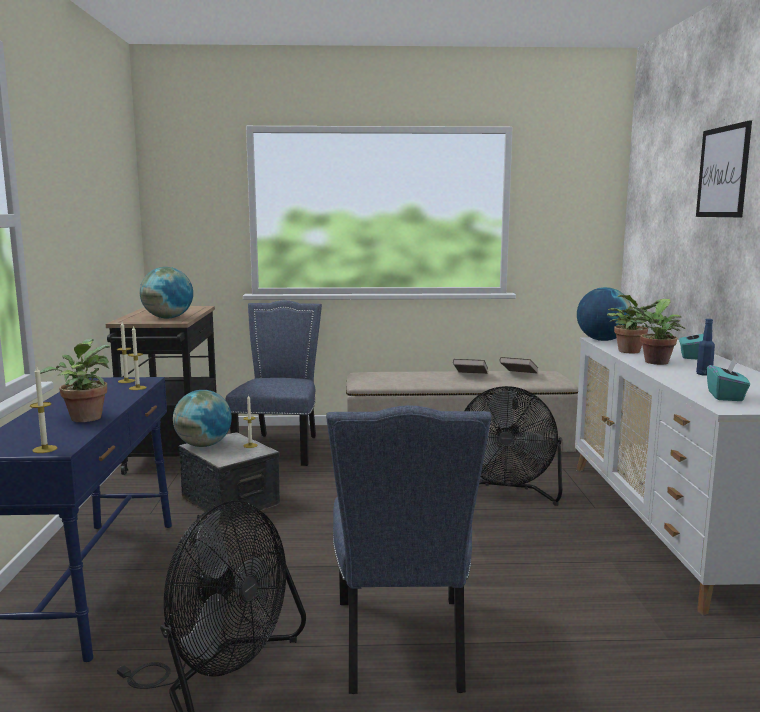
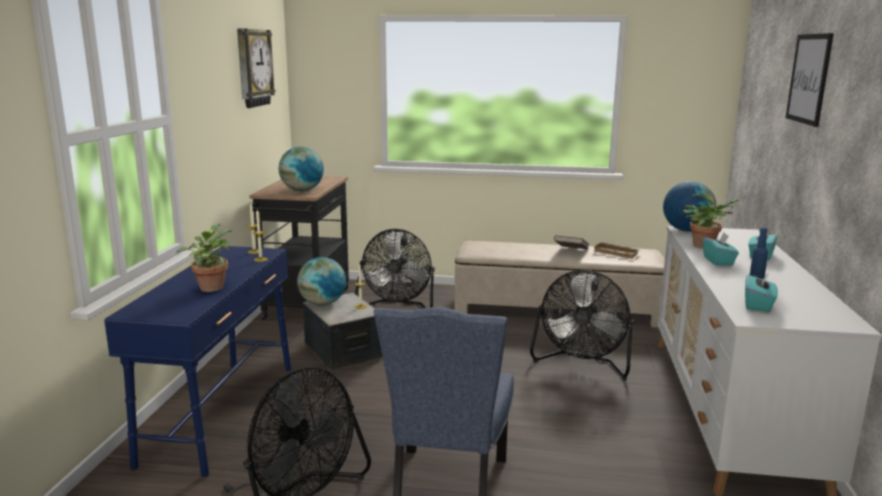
camera: 10 degrees right, 5 degrees up
candle [30,367,57,453] -> none
blue chair [225,300,322,466] -> black fan [355,229,435,308]
brown book [500,357,538,374] -> beige tray [593,242,640,259]
potted plant [629,299,686,365] -> turquoise tissue box [703,232,739,266]
none -> wall clock [237,28,275,108]

